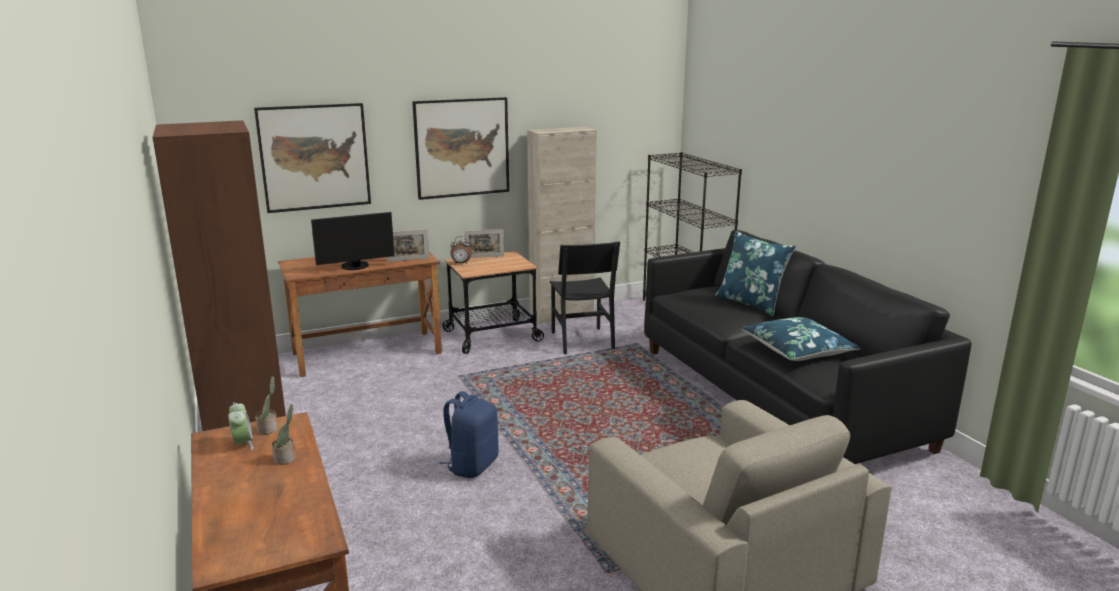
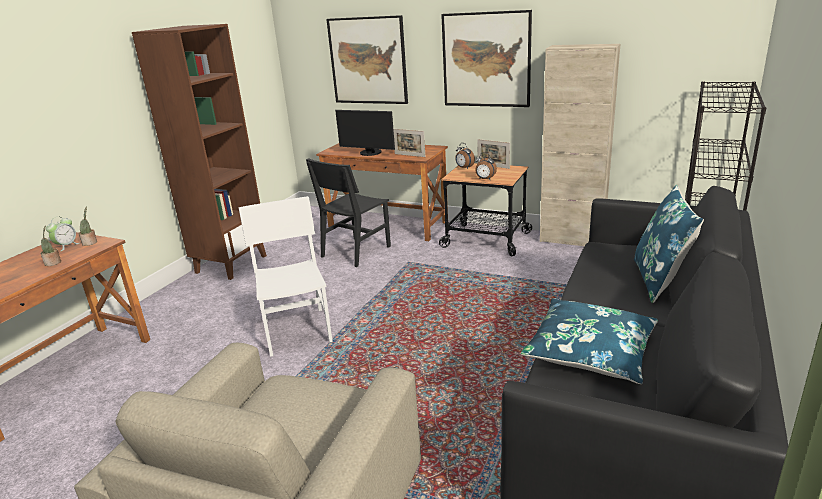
camera: 50 degrees right, 5 degrees up
blue backpack [439,391,499,478] -> white chair [238,196,333,357]
black chair [550,241,620,354] -> black chair moved to [306,158,391,267]
none -> alarm clock [475,153,497,179]

